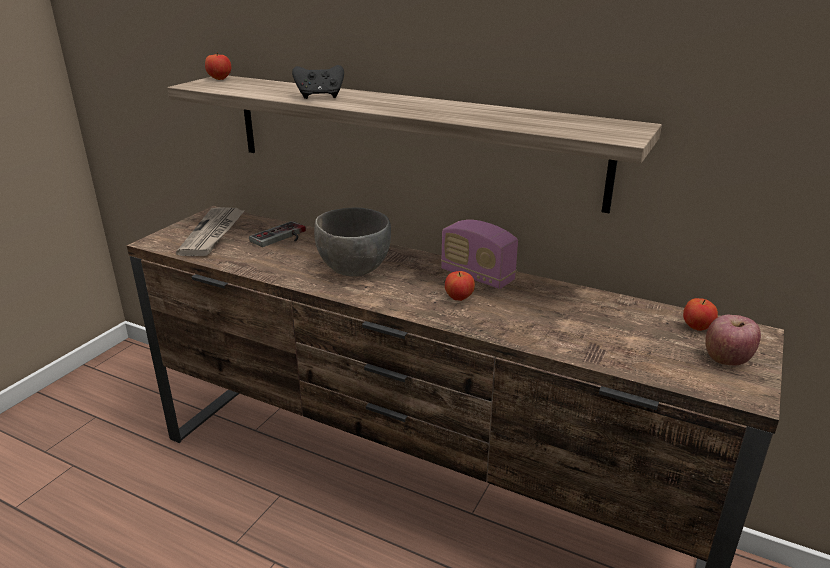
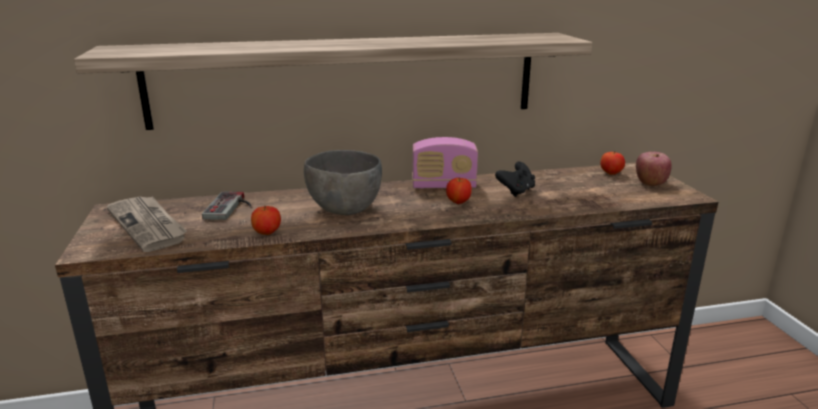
camera: 40 degrees left, 5 degrees down
apple [205,52,231,80] -> apple moved to [251,206,281,235]
black game controller [292,65,344,99] -> black game controller moved to [495,161,535,197]

